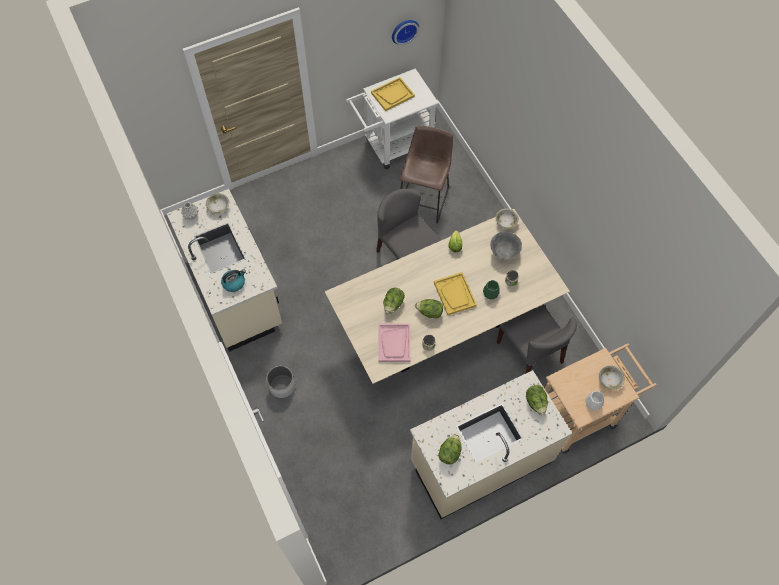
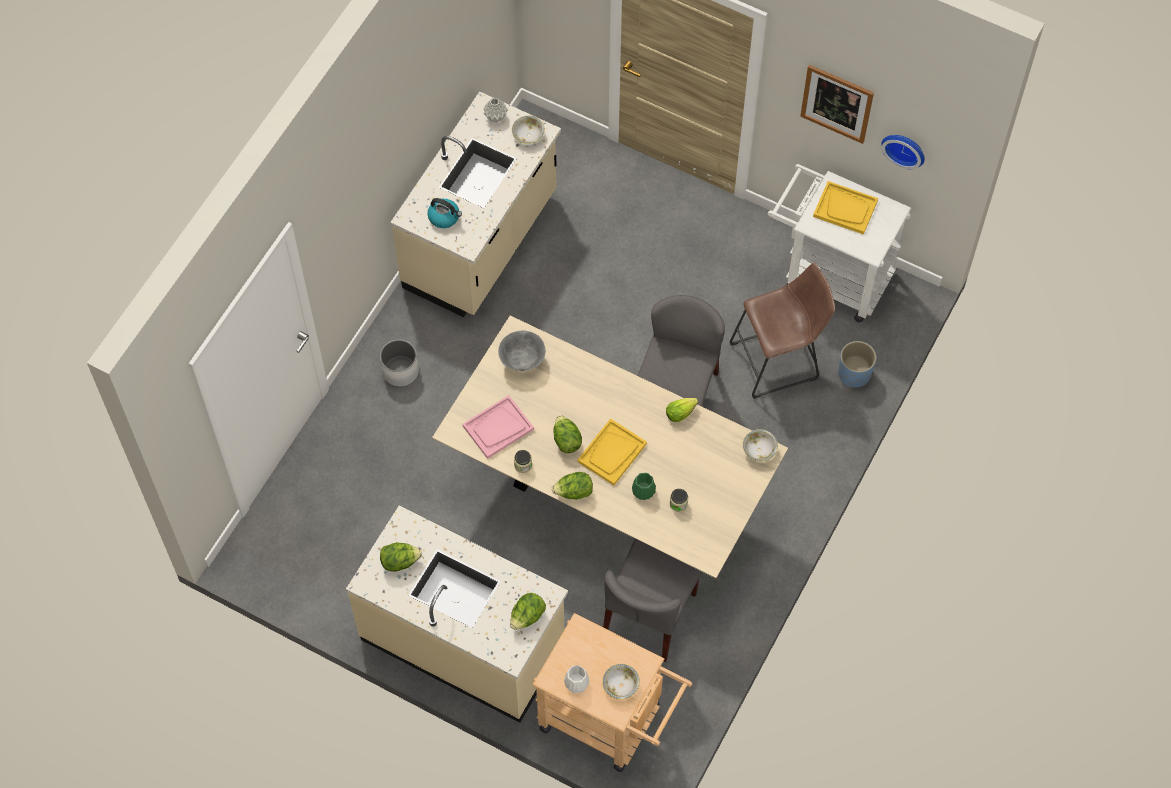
camera: 55 degrees right, 0 degrees up
lettuce [384,287,405,314] -> lettuce moved to [552,472,593,500]
grey bowl [490,232,522,260] -> grey bowl moved to [498,330,546,371]
none -> picture [800,65,874,144]
none -> blue planter [838,341,876,387]

